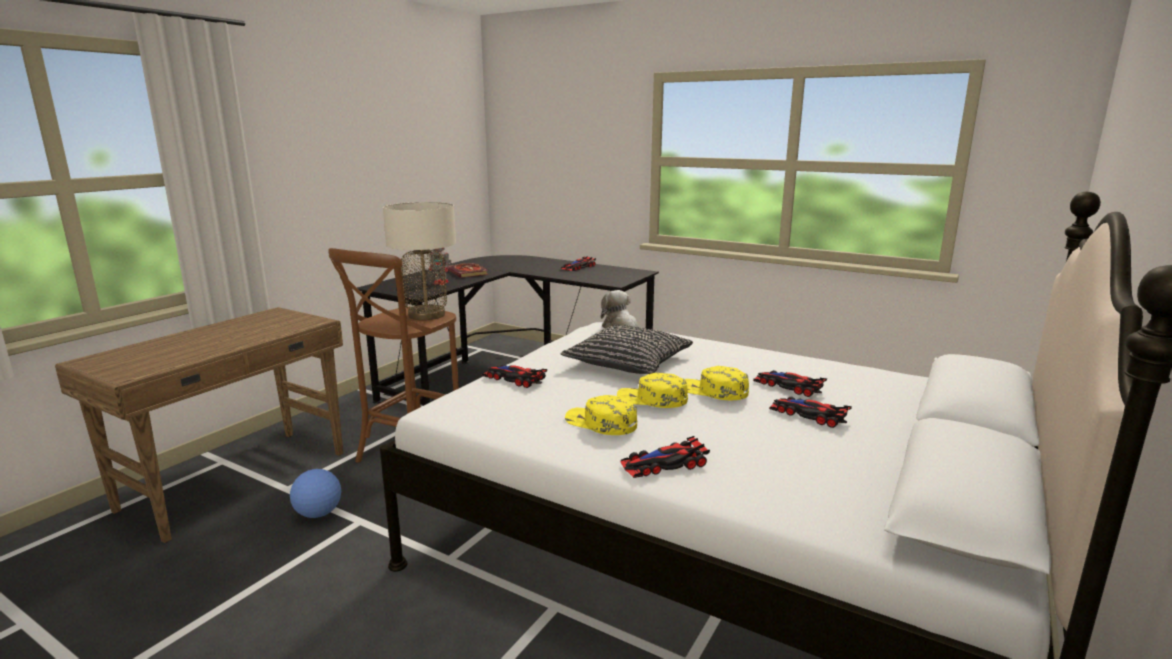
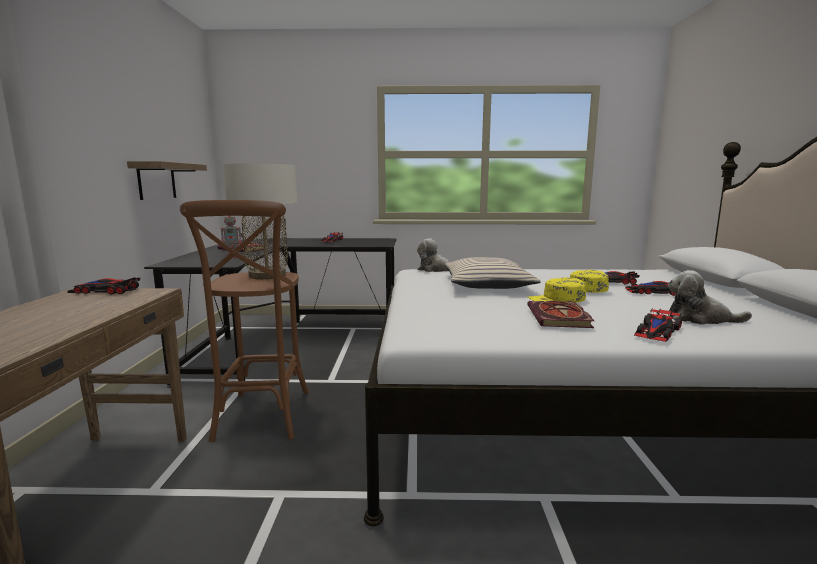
camera: 30 degrees left, 5 degrees down
football [290,469,341,518] -> none
toy car [482,364,547,388] -> toy car moved to [68,277,140,294]
black pillow [561,325,693,374] -> beige pillow [445,257,541,289]
yellow cap [565,395,637,435] -> book [528,301,594,328]
none -> shelf [127,161,207,200]
none -> plush toy [668,270,752,324]

